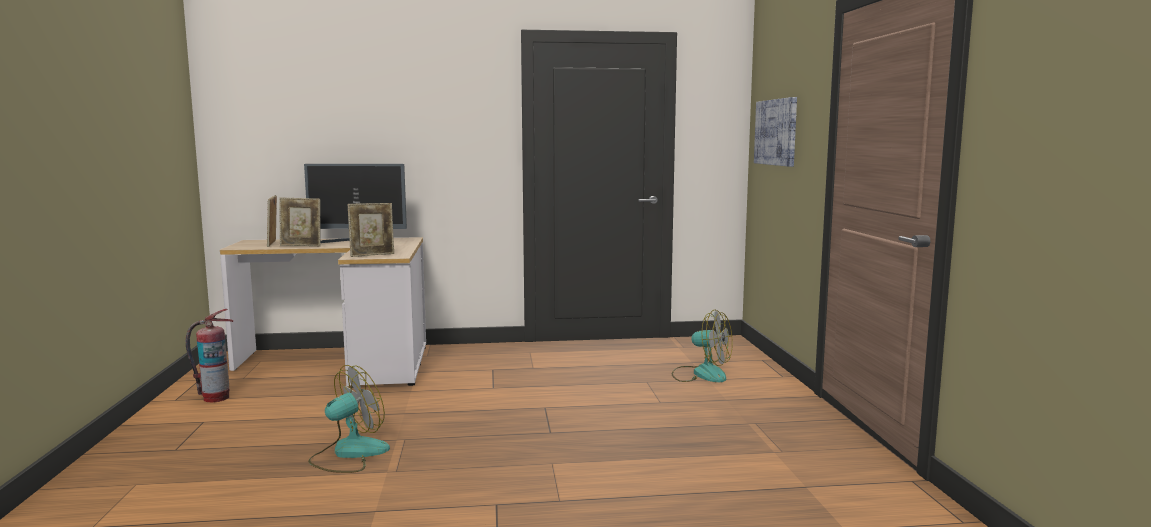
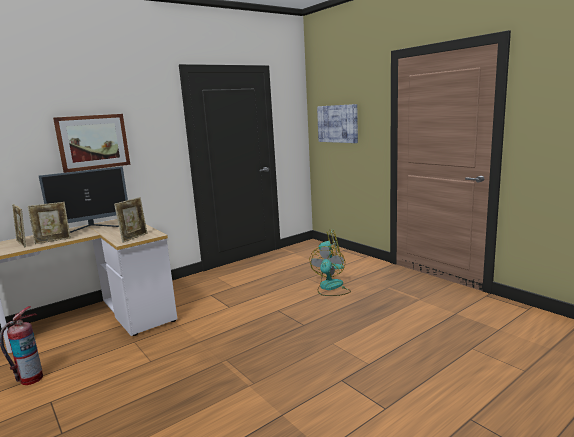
camera: 30 degrees left, 5 degrees up
fan [308,365,390,473] -> fan moved to [310,246,351,296]
none -> picture [53,114,130,173]

